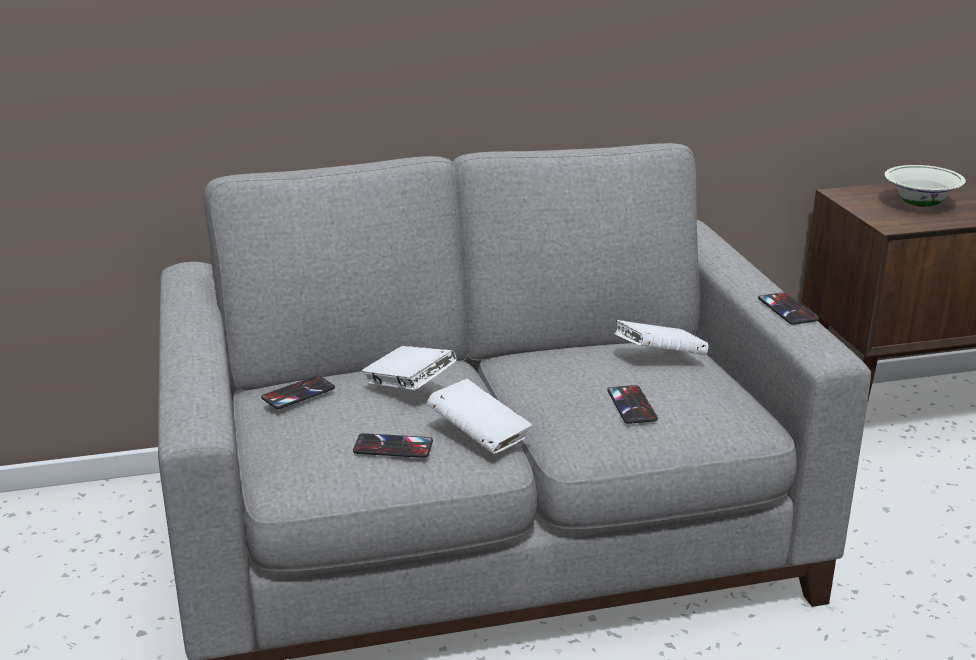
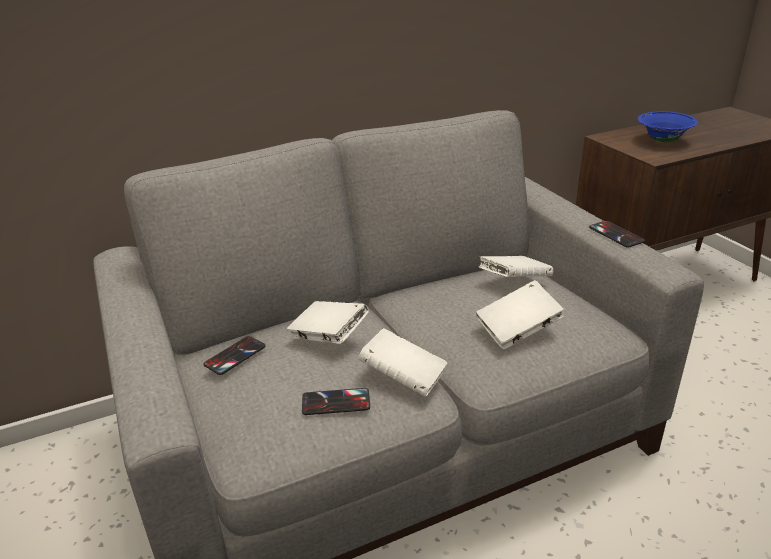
camera: 10 degrees left, 5 degrees up
phone [607,385,658,424] -> white book [476,280,564,349]
white bowl [885,165,966,207] -> blue bowl [638,111,698,142]

